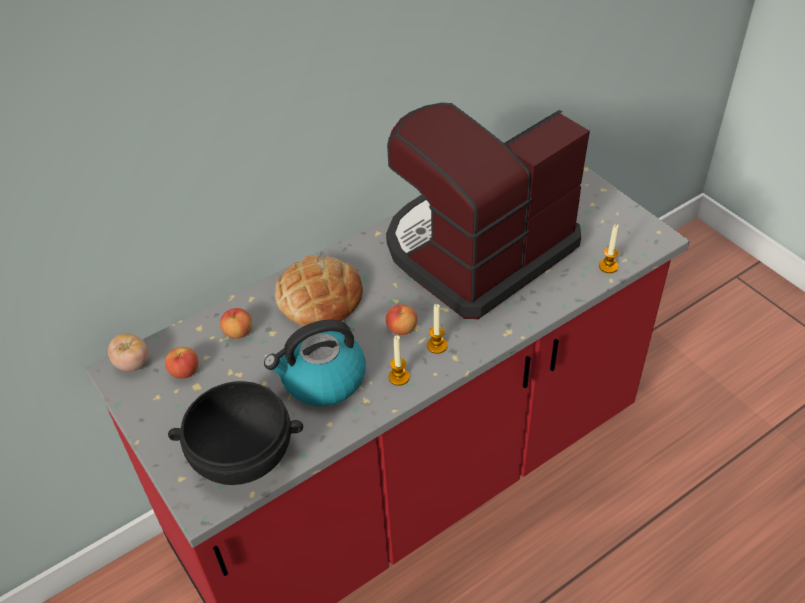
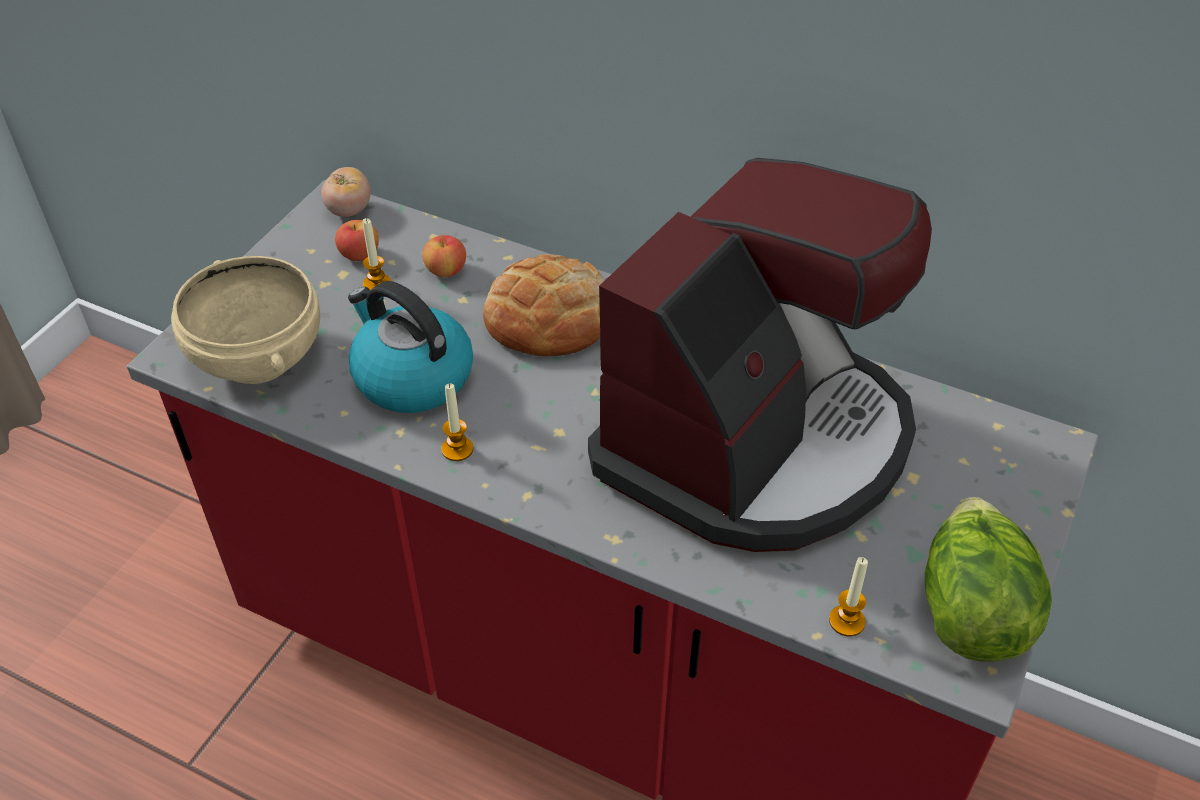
camera: 60 degrees right, 0 degrees up
black bowl [168,381,303,485] -> beige bowl [171,256,320,384]
coffee machine [386,103,590,319] -> coffee machine turned 105 degrees clockwise [588,158,932,552]
apple [386,304,417,335] -> none
candle [427,304,447,354] -> candle moved to [362,218,391,290]
none -> lettuce [925,497,1052,662]

